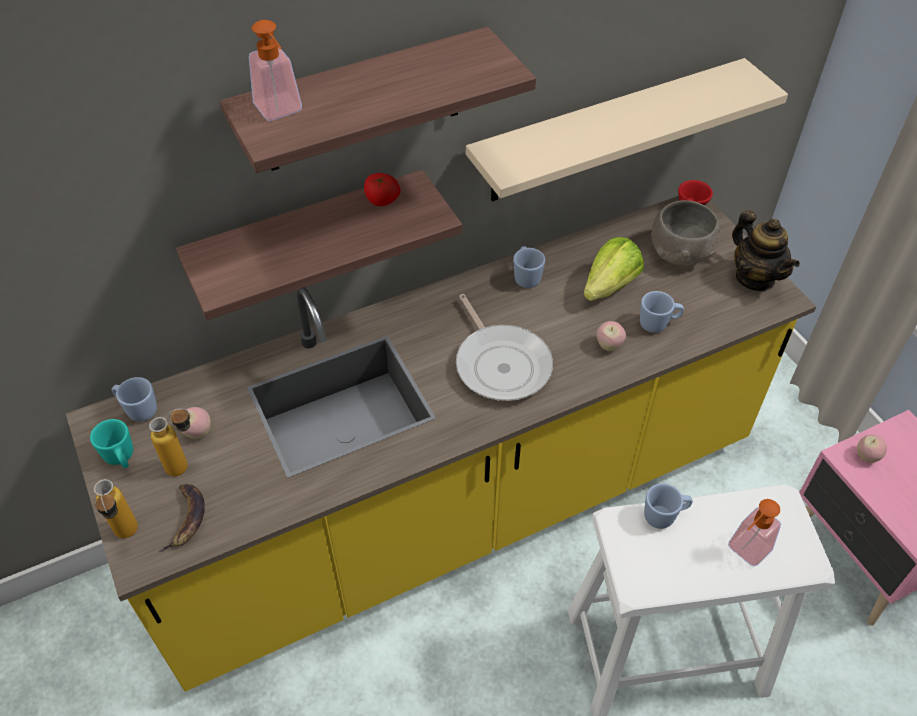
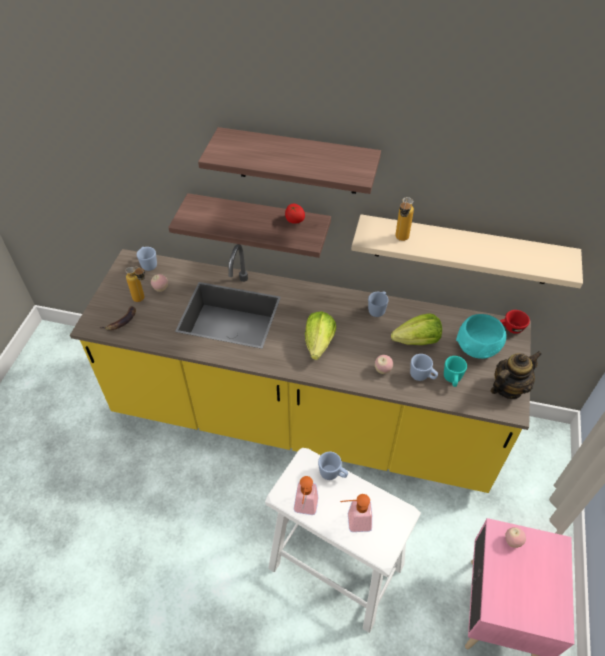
camera: 40 degrees right, 0 degrees up
turquoise mug [90,419,133,468] -> turquoise mug moved to [444,356,467,387]
bottle [94,479,138,538] -> bottle moved to [395,197,414,241]
soap dispenser [249,20,302,121] -> soap dispenser moved to [294,476,319,515]
frying pan [456,294,553,401] -> lettuce [305,311,336,360]
grey bowl [652,200,720,266] -> turquoise bowl [456,314,507,359]
teapot [732,210,800,291] -> teapot turned 135 degrees counterclockwise [491,351,541,399]

